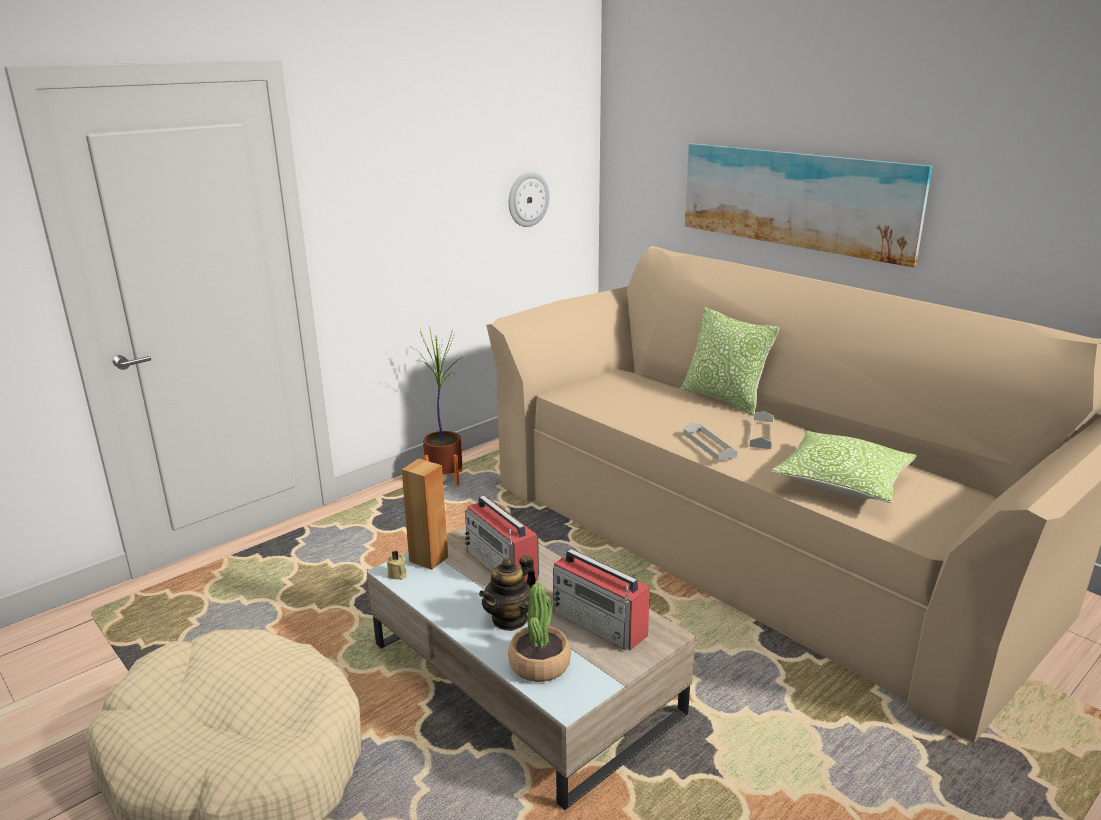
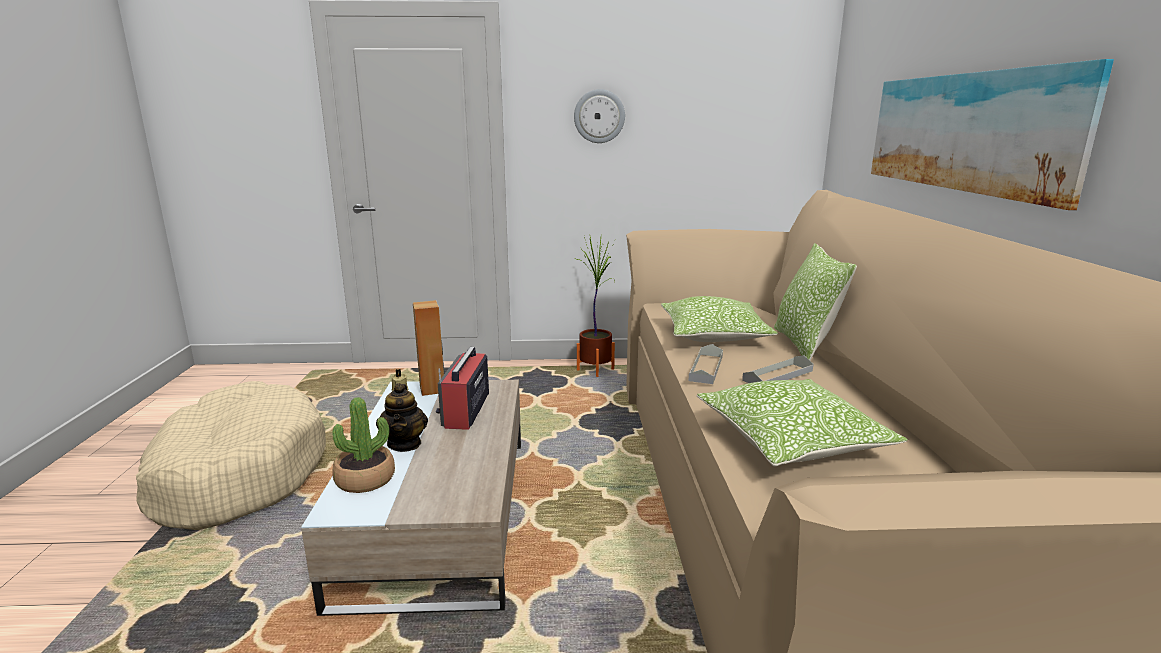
camera: 40 degrees right, 5 degrees down
teapot [479,555,536,631] -> teapot turned 90 degrees counterclockwise [376,383,428,452]
wall clock [509,172,549,227] -> wall clock moved to [574,89,625,143]
radio [553,549,650,651] -> none
none -> pillow [661,296,778,342]

